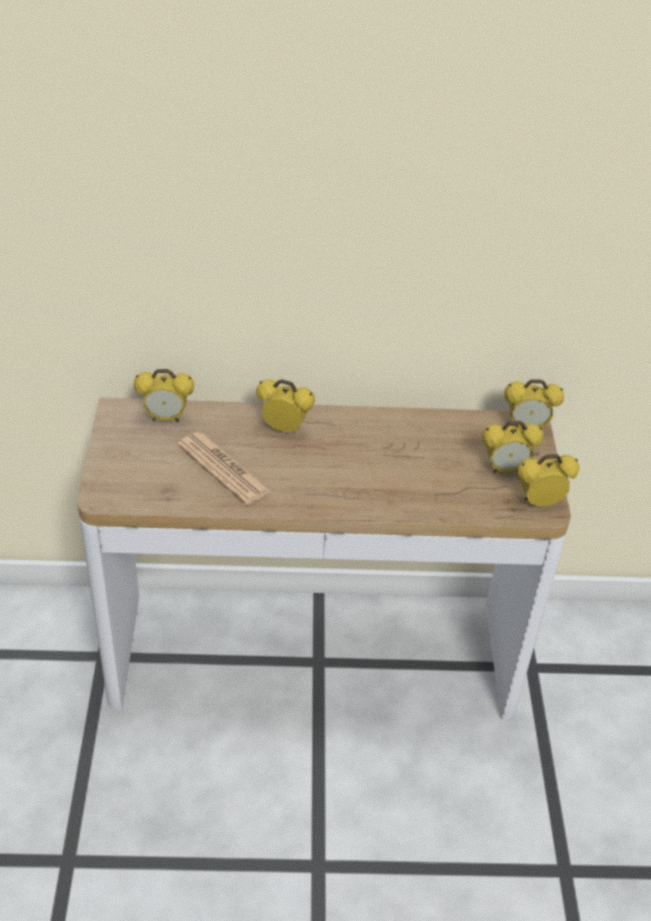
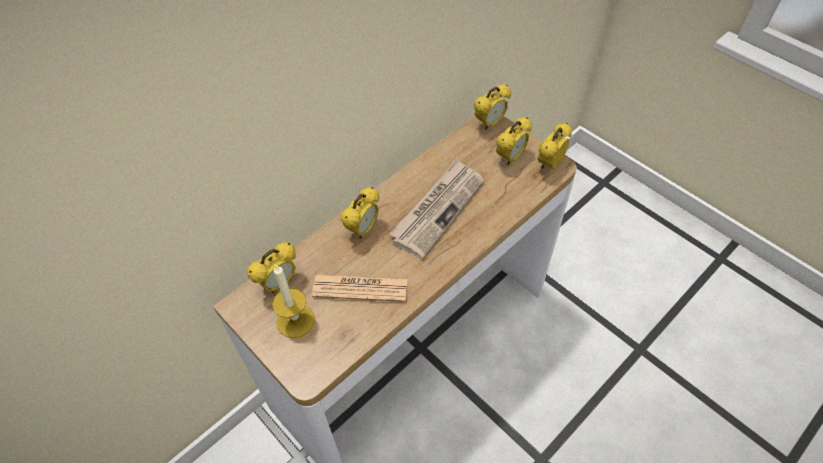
camera: 40 degrees left, 10 degrees up
alarm clock [256,379,315,432] -> alarm clock turned 150 degrees clockwise [341,187,379,239]
none -> candle [272,265,315,338]
none -> newspaper [389,159,484,260]

